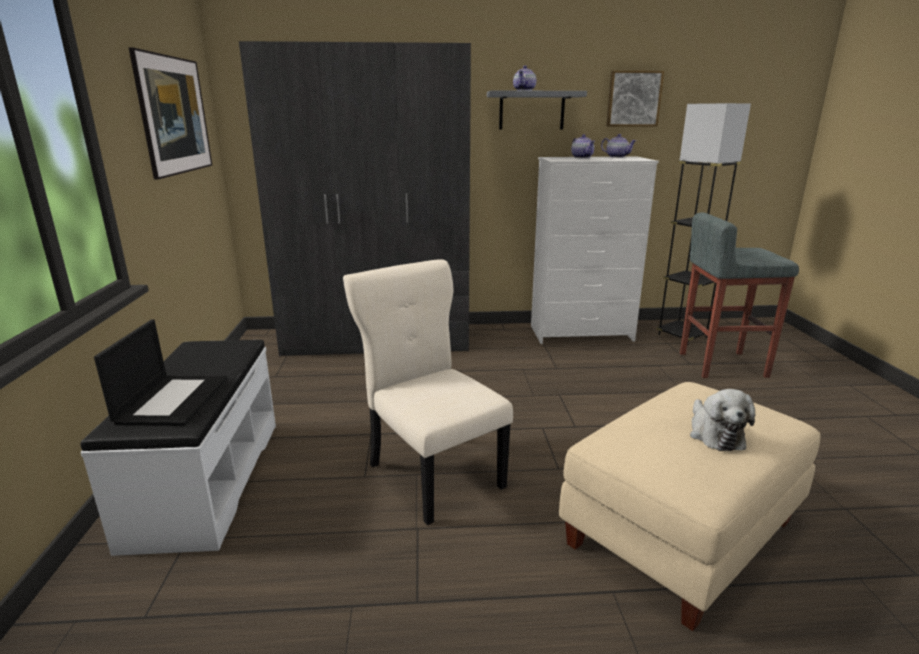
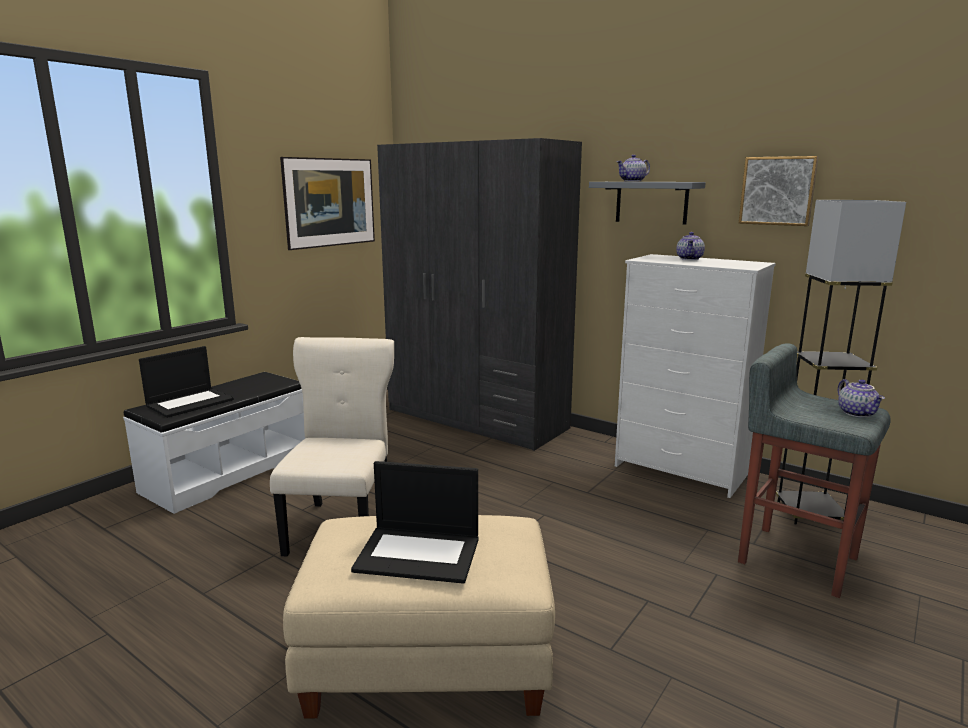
camera: 40 degrees right, 5 degrees down
teapot [601,134,636,158] -> teapot moved to [838,379,885,418]
plush toy [690,389,755,451] -> laptop [351,461,479,584]

